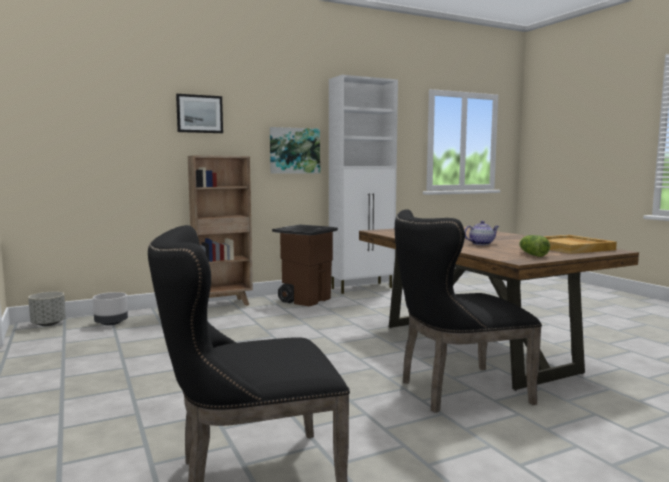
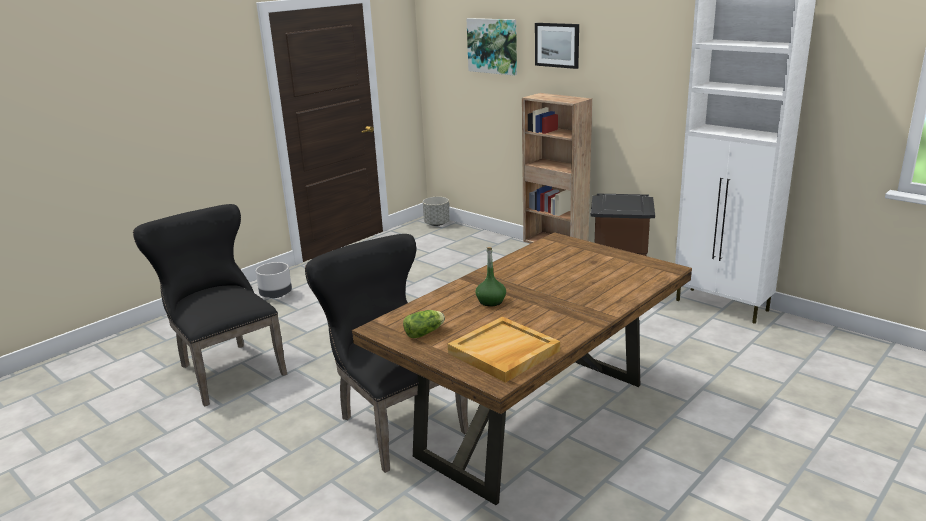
camera: 70 degrees right, 15 degrees up
grey planter [93,292,128,326] -> grey planter moved to [255,262,292,298]
picture [270,127,320,174] -> picture moved to [467,18,517,75]
teapot [464,221,500,245] -> green bottle [476,247,506,306]

